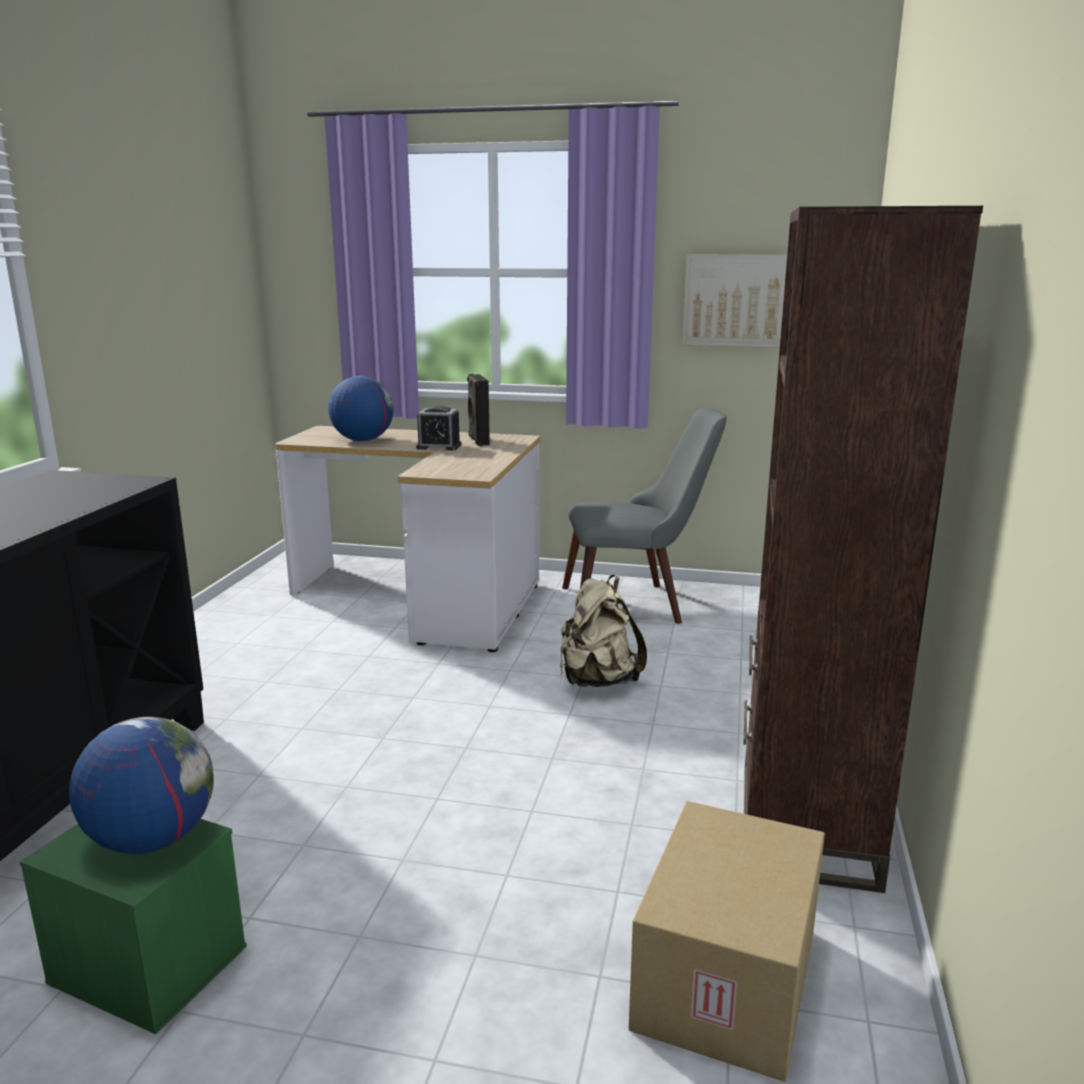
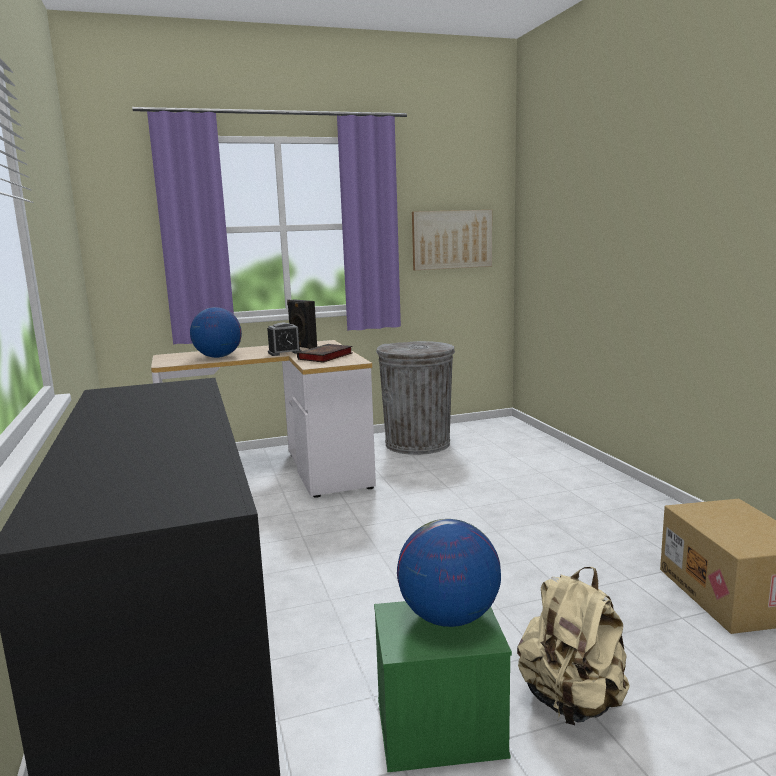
camera: 30 degrees left, 5 degrees down
beige backpack [560,575,647,687] -> beige backpack moved to [517,567,629,725]
grey chair [562,408,727,624] -> grey trash can [376,341,455,455]
brown bookcase [744,206,983,893] -> none
none -> book [297,344,353,363]

